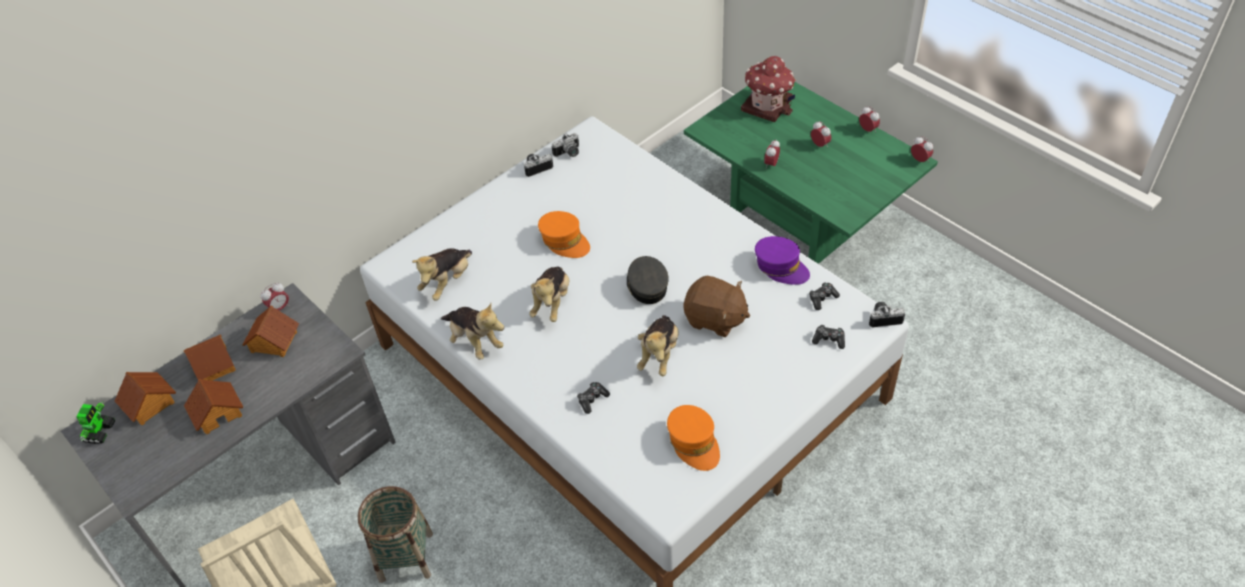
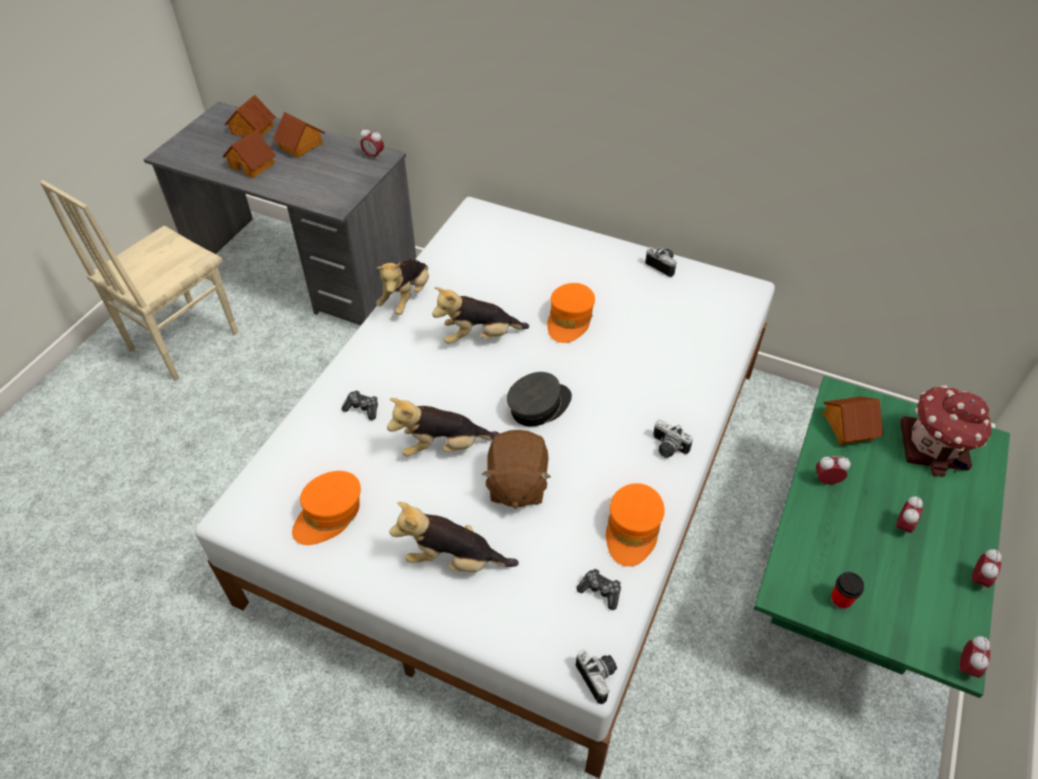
camera: 65 degrees right, 0 degrees up
toy robot [76,401,116,444] -> none
toy house [242,306,299,357] -> toy house moved to [823,396,883,445]
basket [358,486,433,583] -> none
plush toy [412,248,472,300] -> plush toy moved to [389,502,519,572]
camera [552,133,579,157] -> camera moved to [653,419,693,458]
purple cap [755,236,810,285] -> orange cap [606,483,665,567]
game controller [812,325,845,349] -> none
none -> cup [831,572,864,610]

